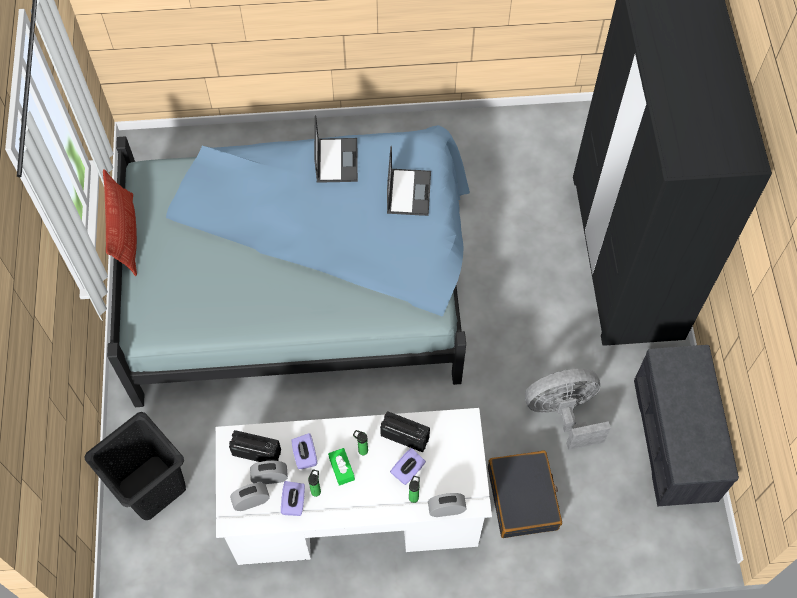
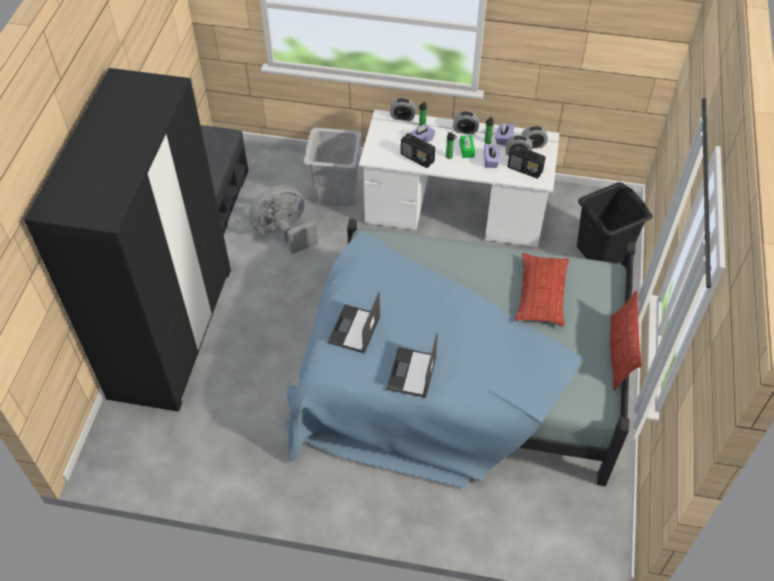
camera: 165 degrees left, 10 degrees down
black suitcase [488,451,562,538] -> grey laundry basket [304,128,363,207]
grey fan [525,369,611,450] -> grey fan turned 150 degrees clockwise [248,185,318,254]
none -> alarm clock [453,111,479,134]
none -> pillow [515,253,569,326]

